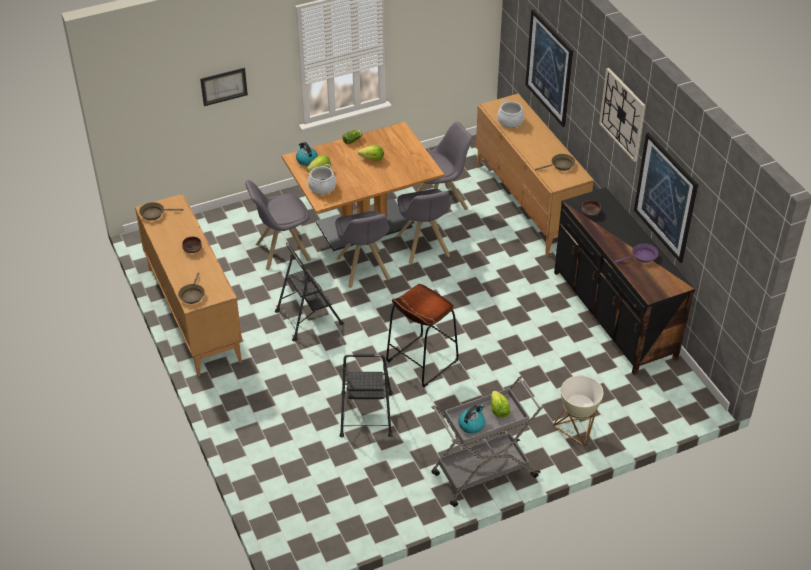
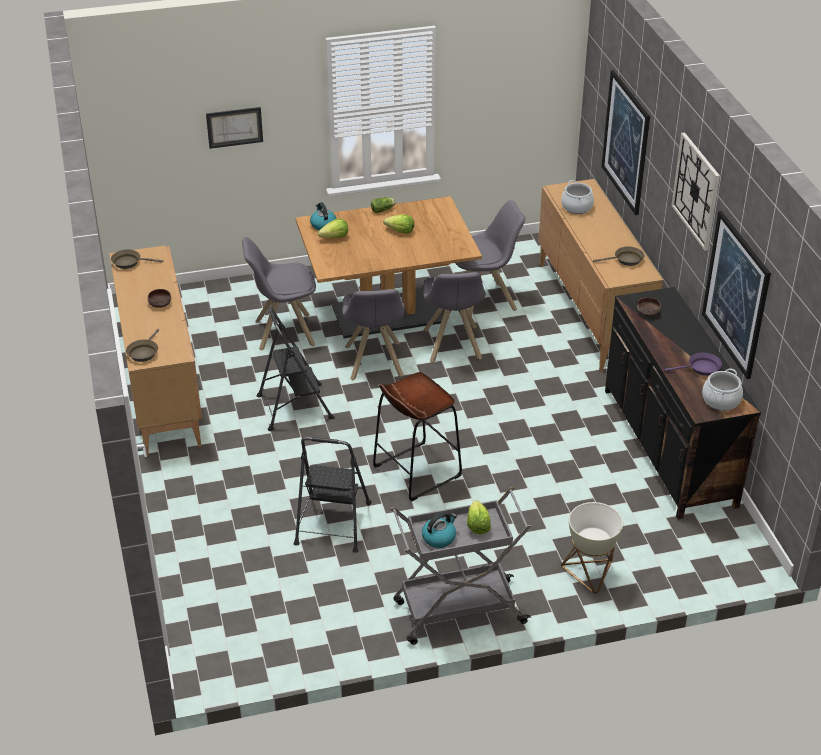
camera: 10 degrees right, 5 degrees down
cooking pot [308,164,336,195] -> cooking pot moved to [702,368,743,410]

